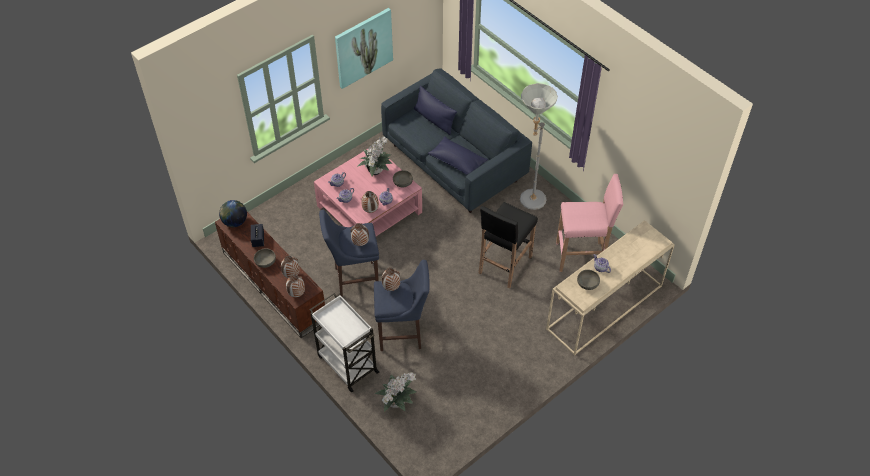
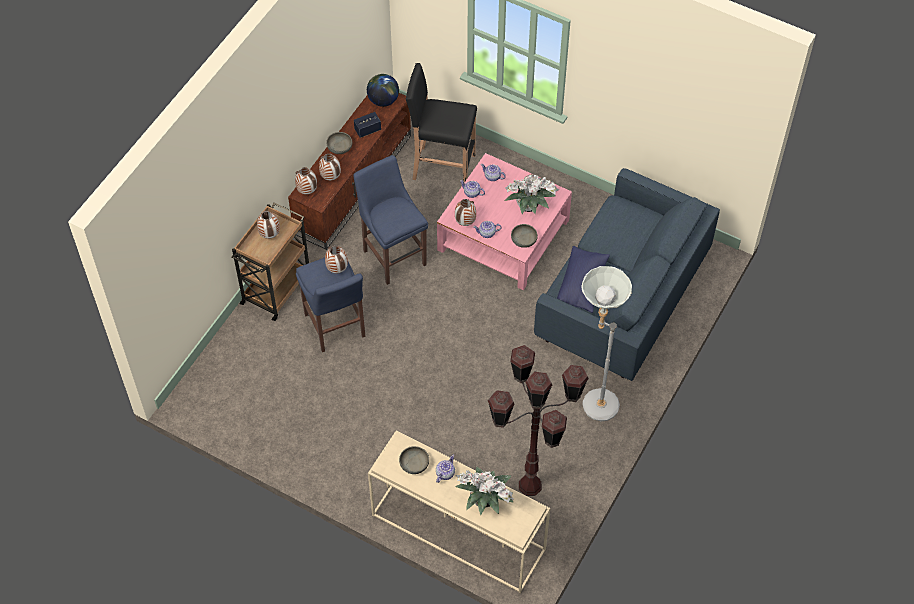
camera: 70 degrees right, 5 degrees up
white cart [310,293,380,392] -> brown cart [231,203,309,321]
picture [335,8,393,89] -> none
vase [350,223,369,246] -> vase moved to [257,211,280,239]
potted plant [374,372,416,412] -> potted plant moved to [455,467,514,515]
blue pillow [414,86,457,135] -> none
black stool [479,202,538,289] -> black stool moved to [405,63,477,183]
pink stool [556,174,624,272] -> brown floor lamp [488,345,589,496]

